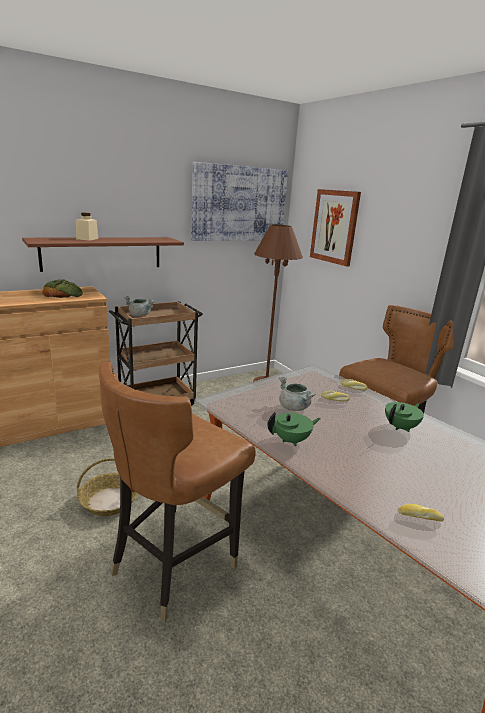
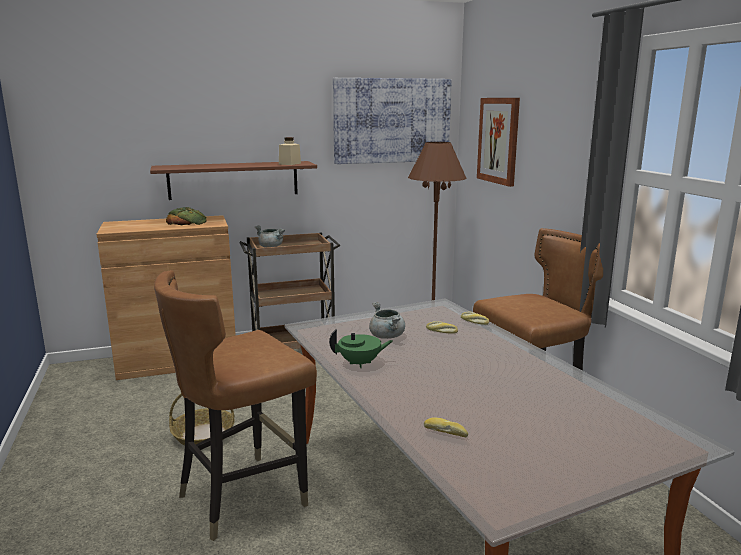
camera: 15 degrees right, 5 degrees down
beige jar [76,213,98,241] -> beige jar moved to [279,137,301,165]
green teapot [385,402,424,432] -> none

